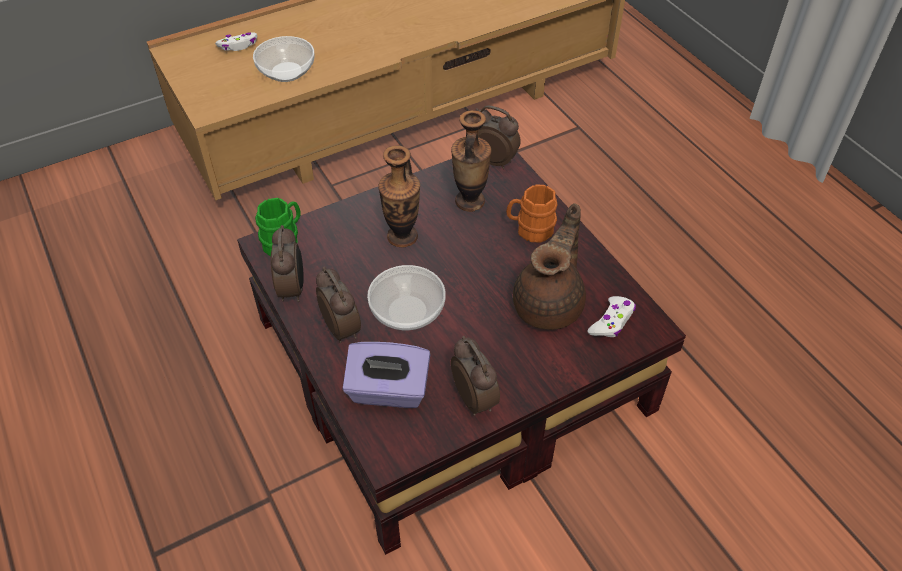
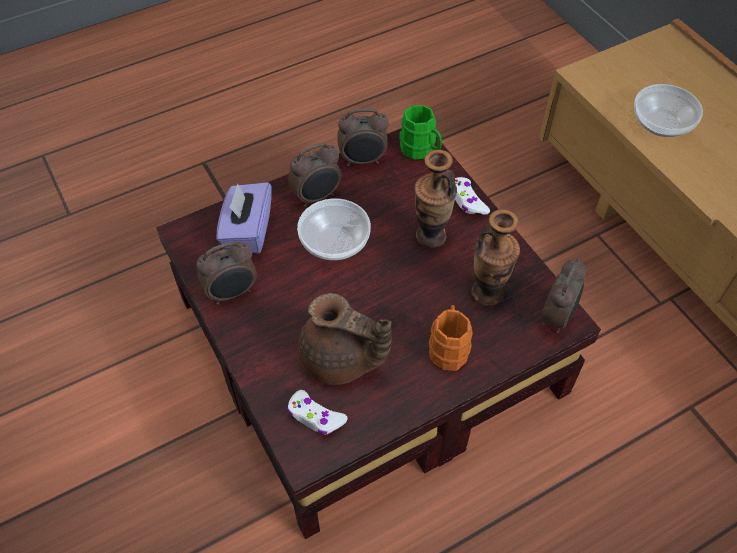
camera: 90 degrees right, 5 degrees up
white game controller [215,32,257,51] -> white game controller moved to [455,177,490,215]

